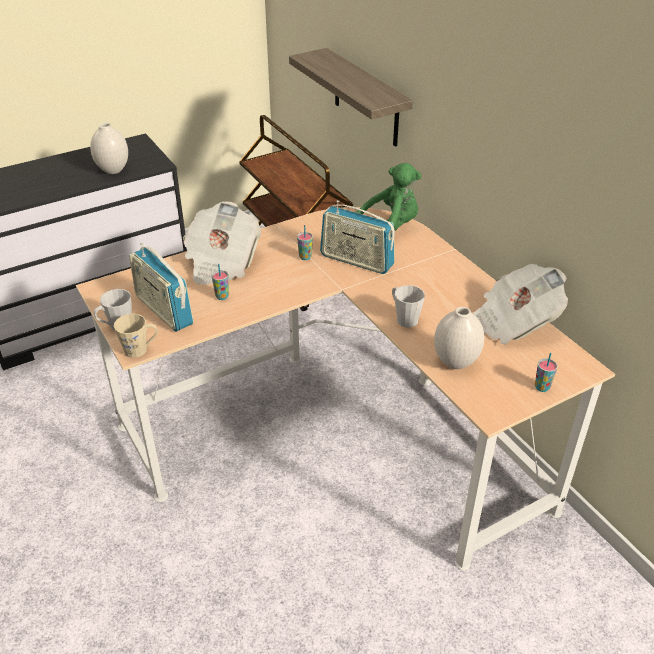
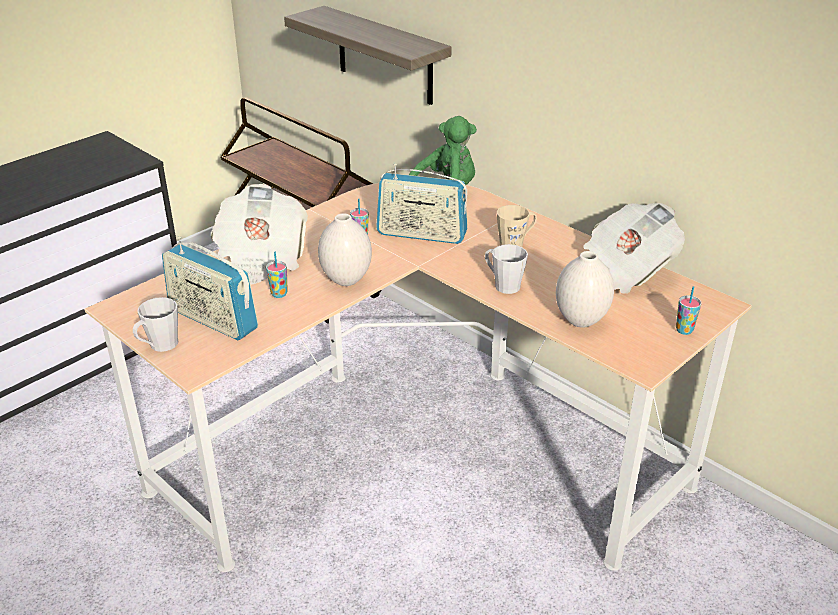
camera: 15 degrees left, 5 degrees down
white vase [90,123,128,174] -> white vase moved to [318,213,372,286]
beige mug [114,314,158,358] -> beige mug moved to [497,205,537,247]

